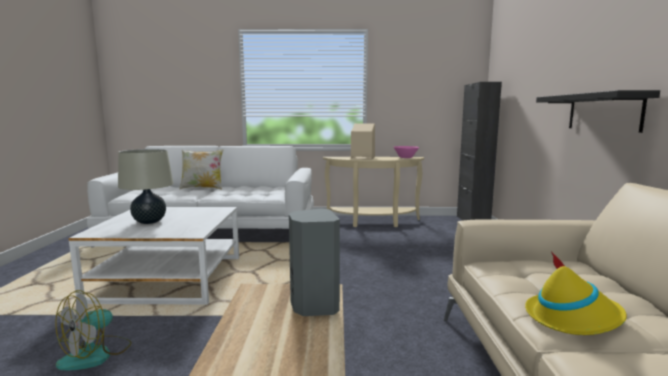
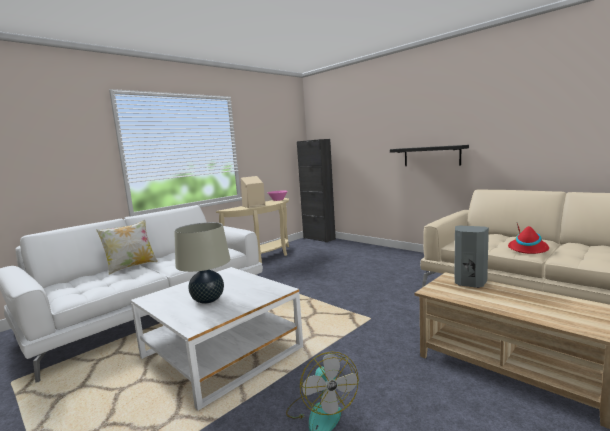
camera: 45 degrees left, 0 degrees up
yellow hat [525,251,627,335] -> red hat [508,223,549,254]

